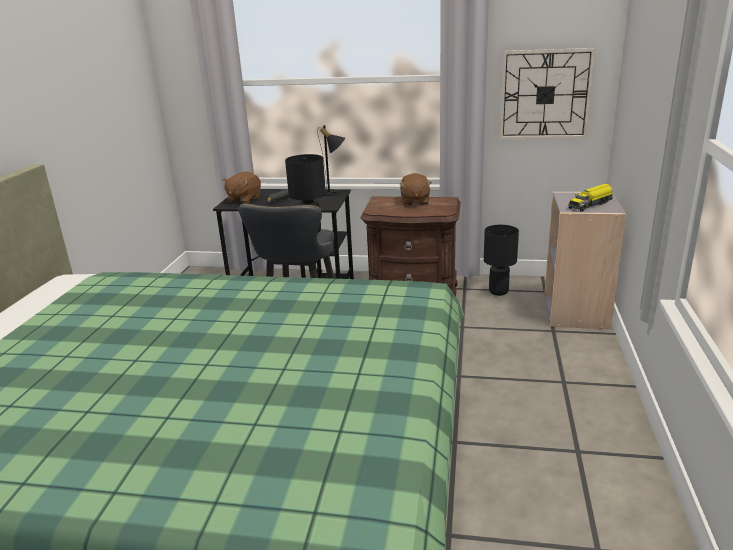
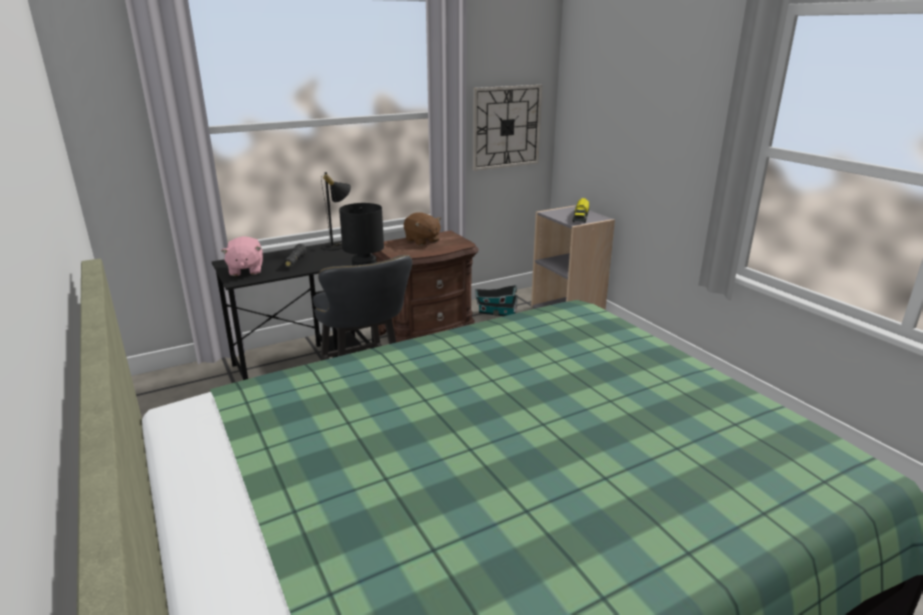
camera: 40 degrees left, 0 degrees up
brown plush toy [223,171,261,204] -> pink plush toy [221,236,263,276]
black table lamp [484,225,519,296] -> toy house [475,285,518,316]

